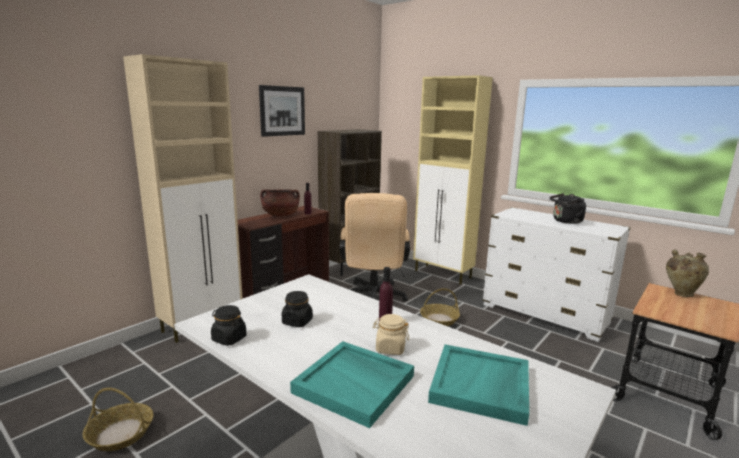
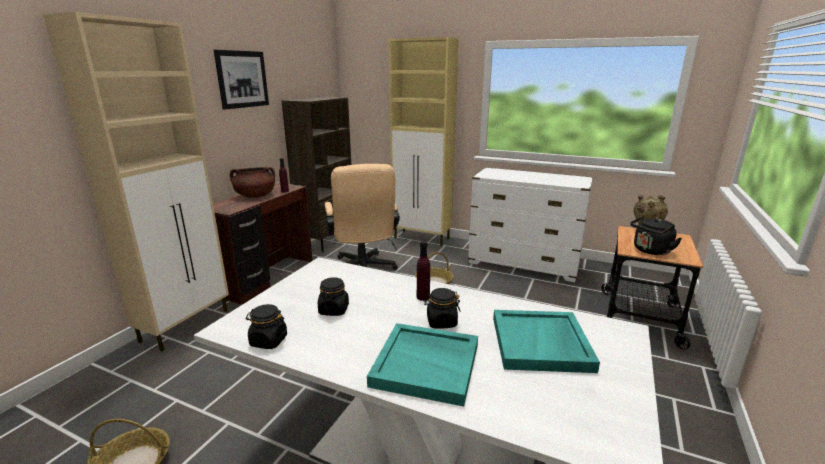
camera: 15 degrees left, 5 degrees up
beige jar [373,314,409,355] -> black jar [423,288,461,329]
black kettle [550,193,586,224] -> black kettle moved to [630,216,682,255]

